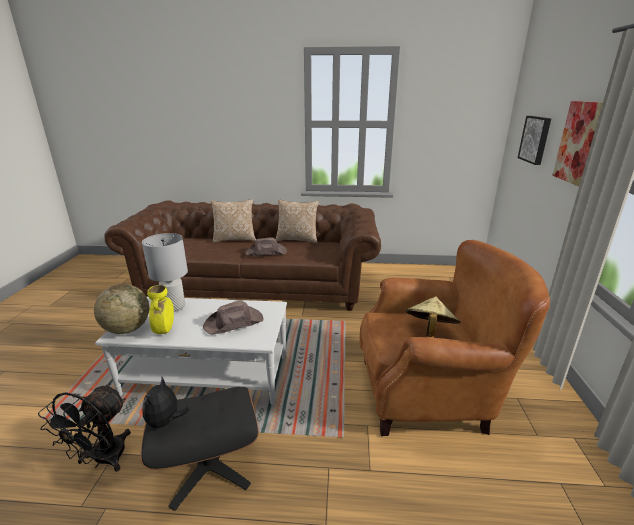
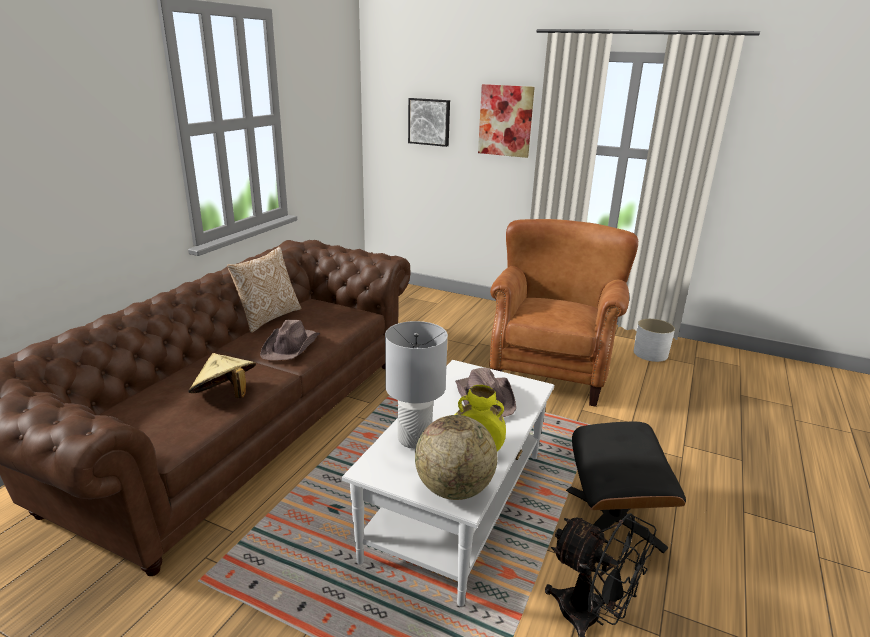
camera: 70 degrees left, 0 degrees up
plush toy [142,377,189,428] -> none
pillow [211,199,256,243] -> none
beige hat [405,296,461,337] -> beige hat moved to [188,353,256,398]
none -> white planter [634,319,675,362]

